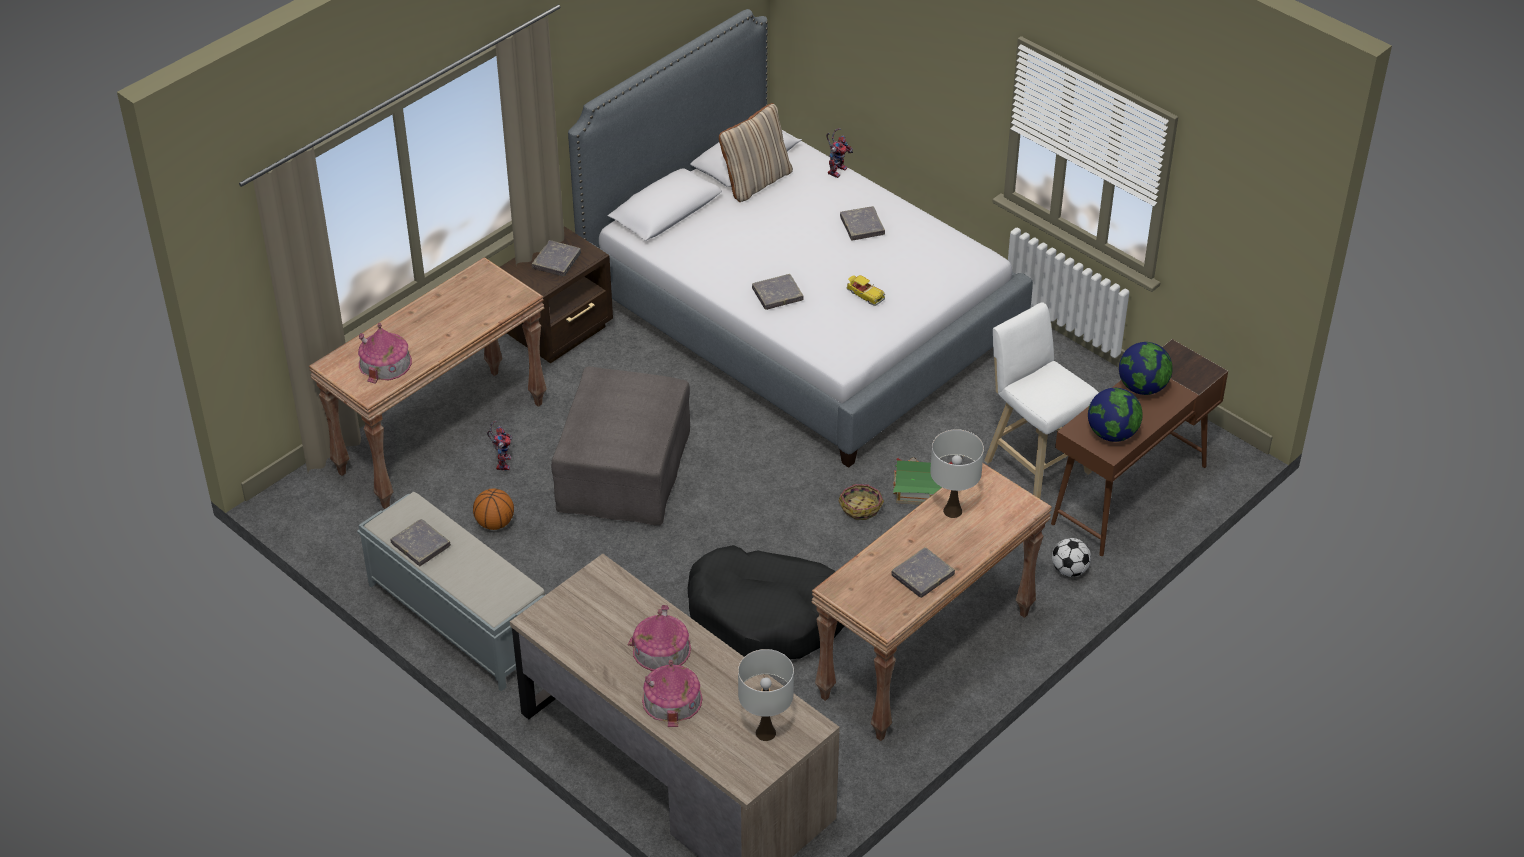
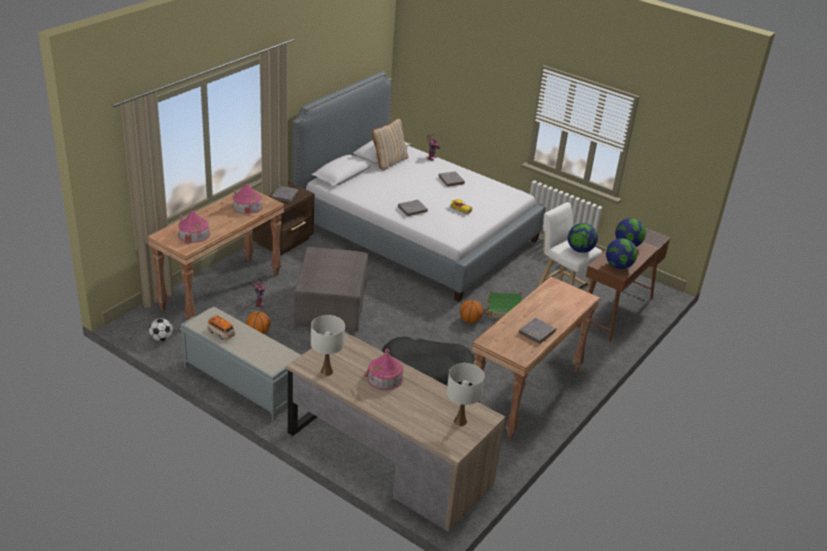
camera: 10 degrees left, 10 degrees down
grey book [390,519,451,566] -> toy car [207,315,235,339]
toy house [642,660,702,727] -> toy house moved to [232,180,263,215]
basket [839,484,884,520] -> basketball [460,300,483,323]
white table lamp [930,429,984,518] -> white table lamp moved to [311,315,345,376]
football [1052,538,1091,577] -> football moved to [149,318,173,341]
none -> globe [568,223,598,253]

